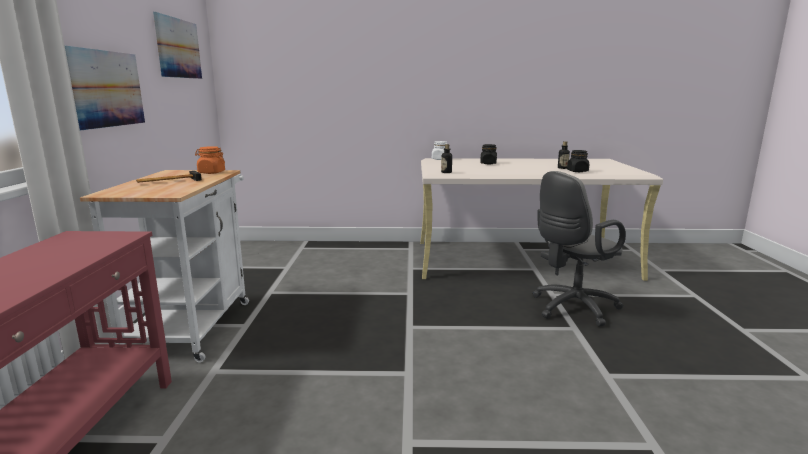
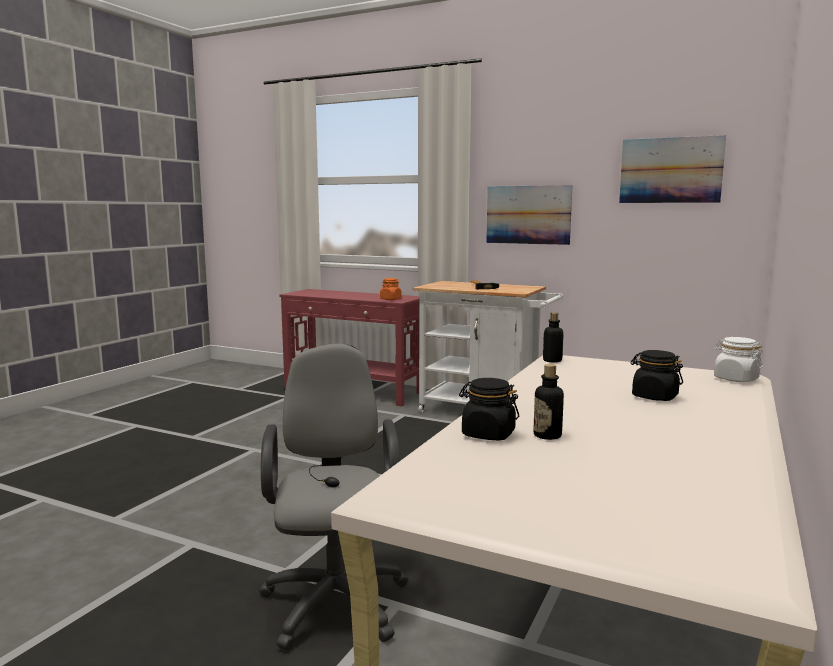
camera: 115 degrees right, 5 degrees down
orange jar [195,146,225,174] -> orange jar moved to [380,278,402,300]

